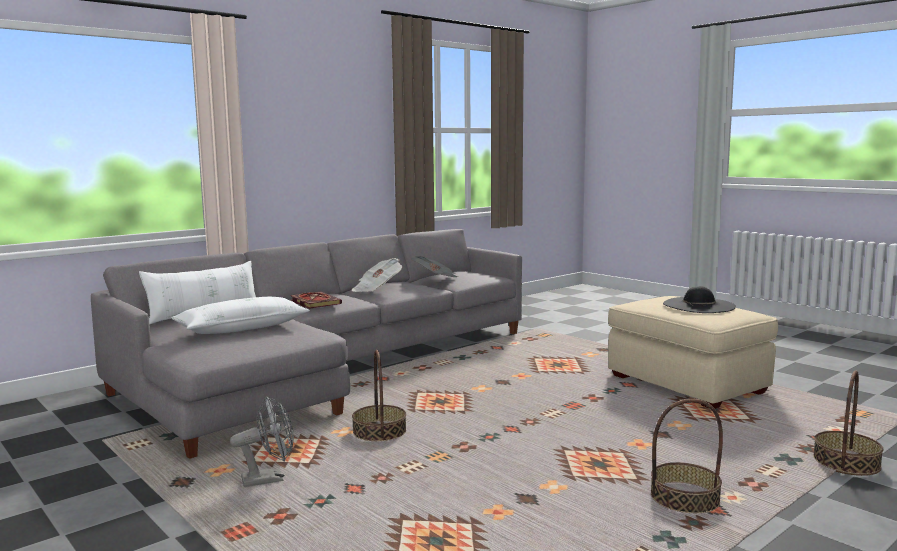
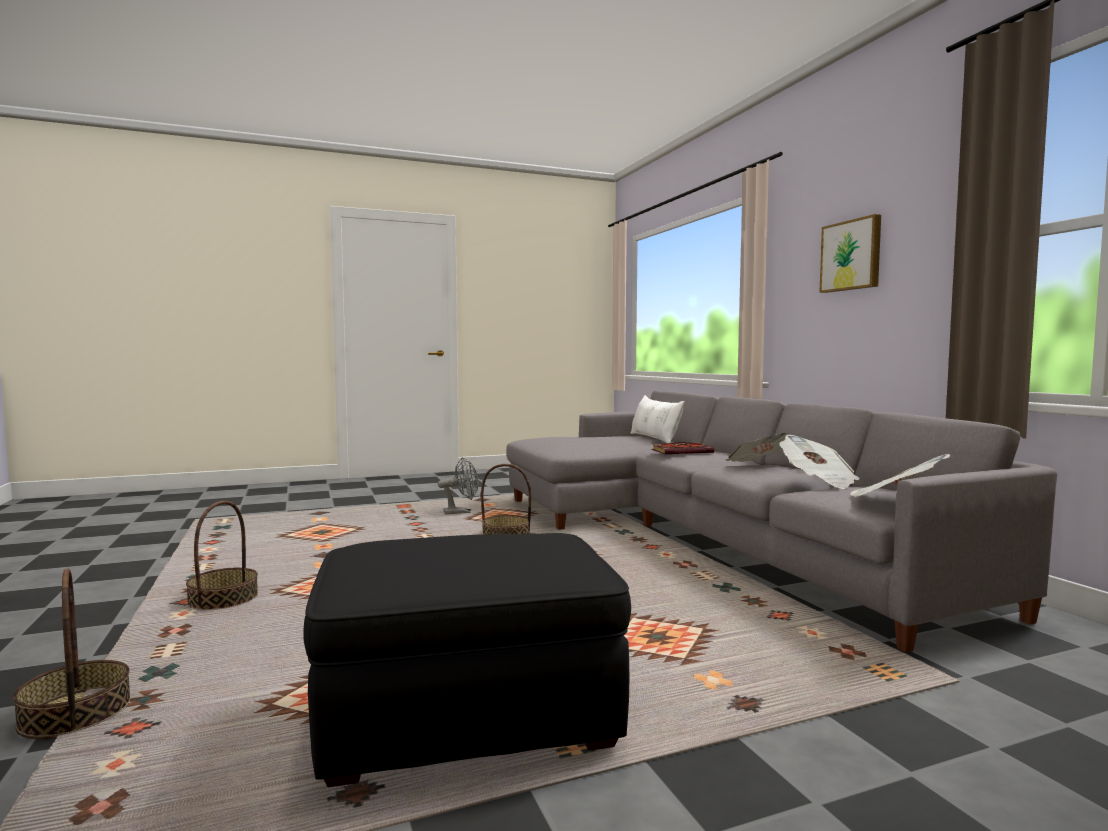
camera: 110 degrees right, 5 degrees down
white pillow [171,297,310,334] -> none
grey fan [230,396,294,487] -> grey fan turned 105 degrees counterclockwise [438,457,478,514]
beige ottoman [608,296,778,409] -> black ottoman [303,533,631,787]
black hat [663,286,736,313] -> none
none -> picture [819,214,881,293]
none -> newspaper [851,454,950,497]

